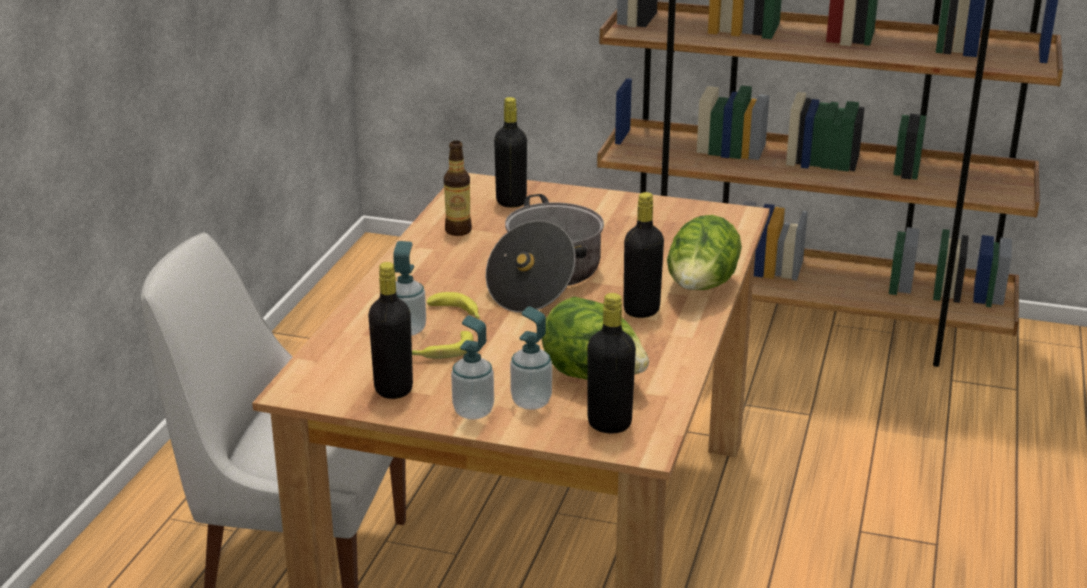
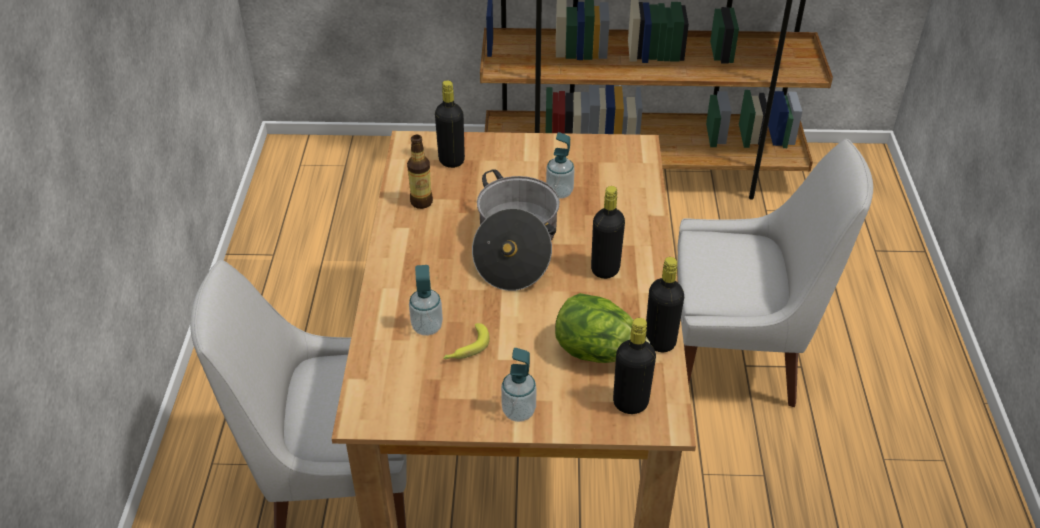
camera: 15 degrees left, 15 degrees up
black bottle [368,262,413,399] -> black bottle moved to [646,257,684,352]
banana [427,292,480,319] -> none
soap dispenser [510,306,552,410] -> soap dispenser moved to [546,132,574,199]
lettuce [667,215,742,290] -> none
none -> white chair [677,139,873,407]

